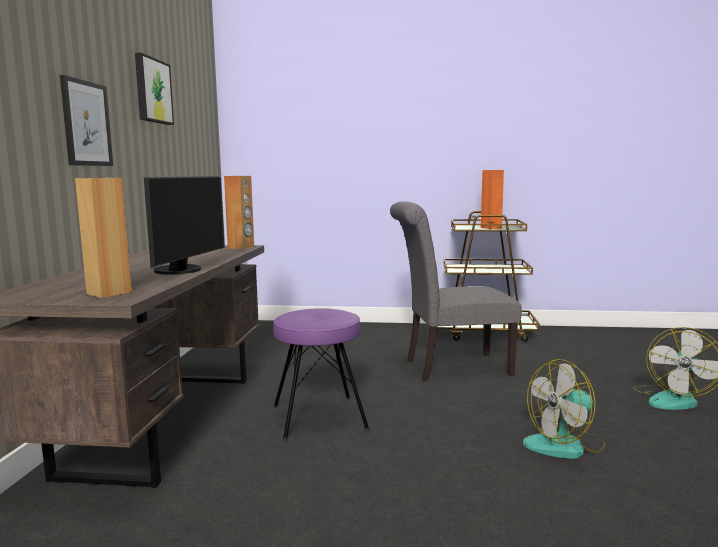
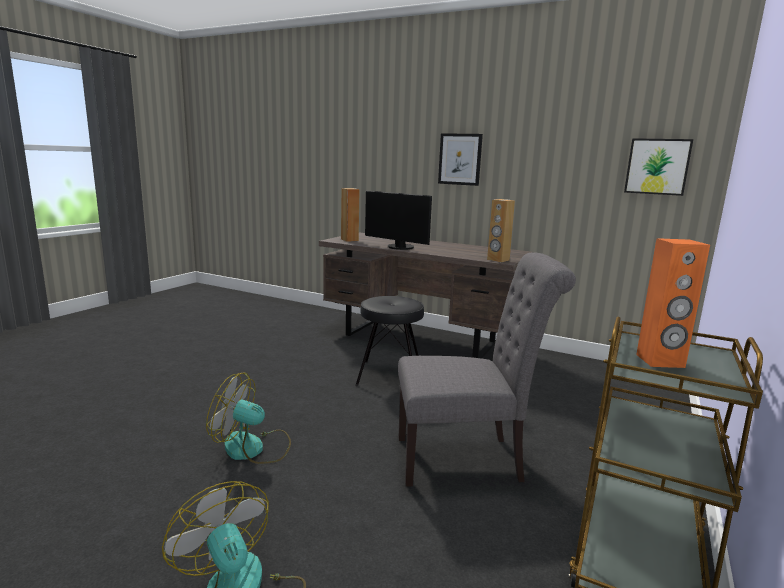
camera: 110 degrees right, 5 degrees up
picture [135,53,174,125] -> picture moved to [624,138,693,196]
purple stool [273,308,370,442] -> black stool [355,296,424,386]
grey chair [390,201,522,381] -> grey chair turned 75 degrees clockwise [398,252,576,486]
fan [523,359,606,459] -> fan turned 75 degrees counterclockwise [206,372,291,464]

